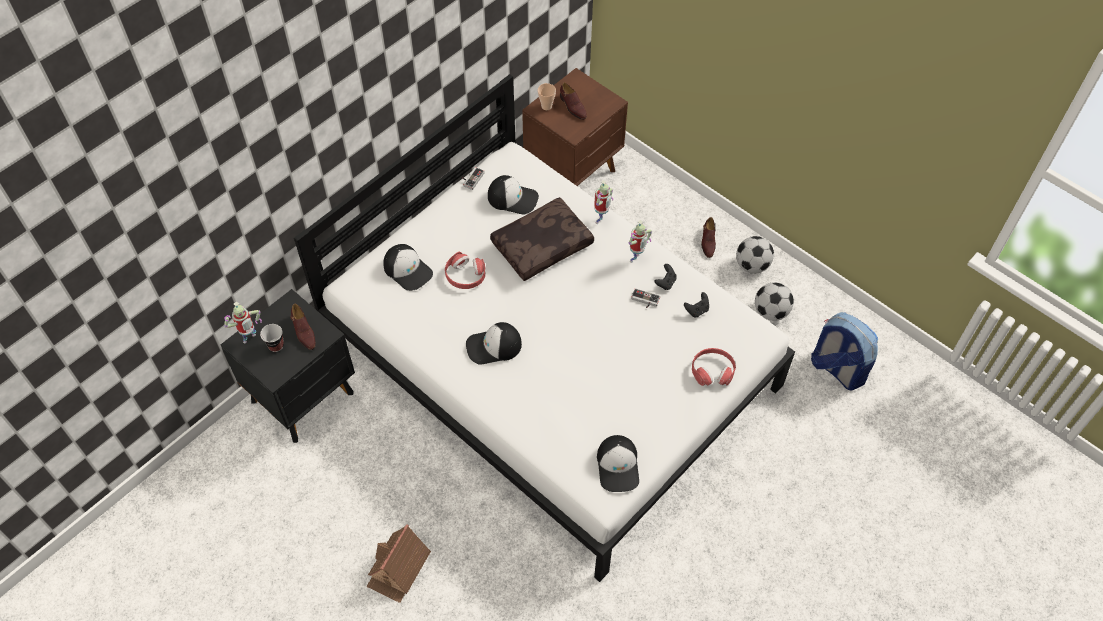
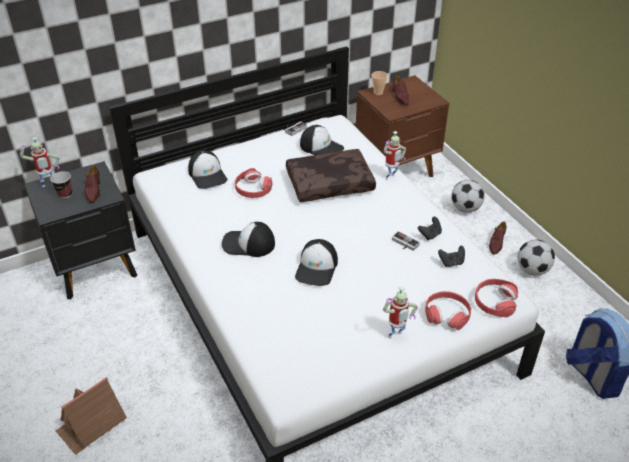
camera: 20 degrees right, 15 degrees down
cap [597,435,639,492] -> cap moved to [295,239,338,286]
toy robot [629,220,652,263] -> toy robot moved to [383,286,418,339]
football [755,282,794,321] -> football moved to [451,180,485,213]
none -> red headphones [475,279,518,317]

